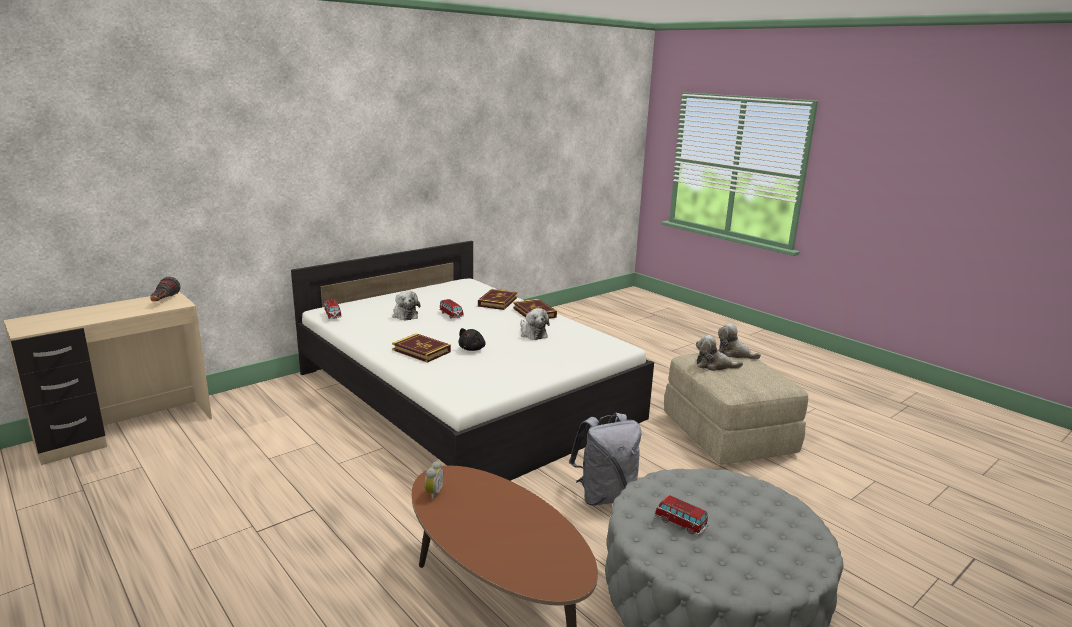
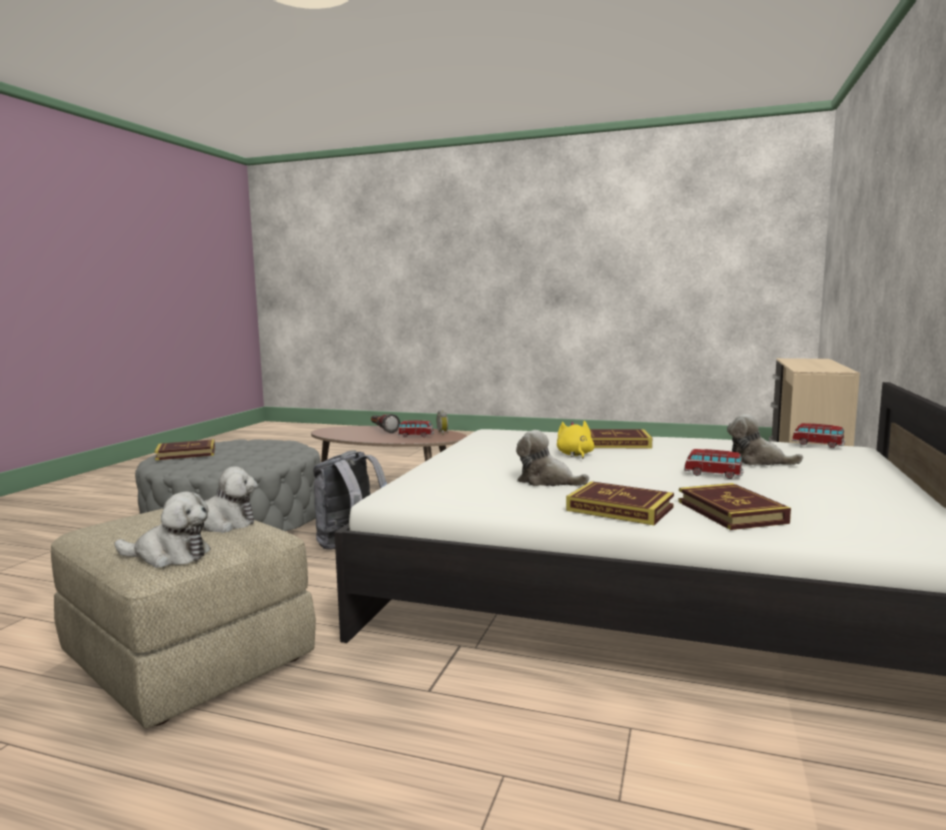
camera: 150 degrees right, 10 degrees down
flashlight [150,277,180,301] -> flashlight moved to [371,414,400,433]
black plush toy [458,328,486,351] -> yellow plush toy [557,421,594,459]
toy car [654,495,708,535] -> toy car moved to [398,420,434,437]
none -> book [154,439,215,460]

